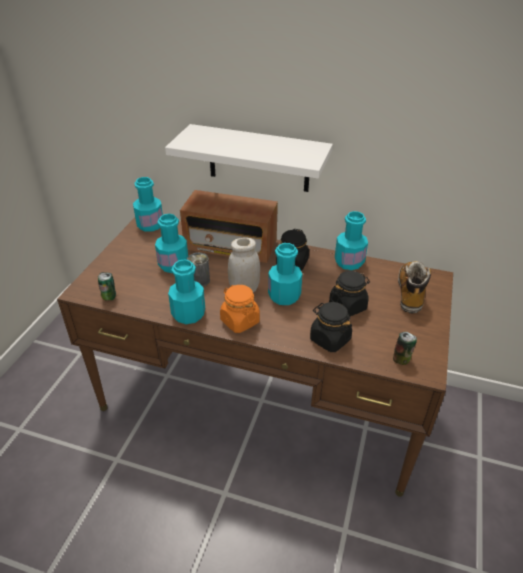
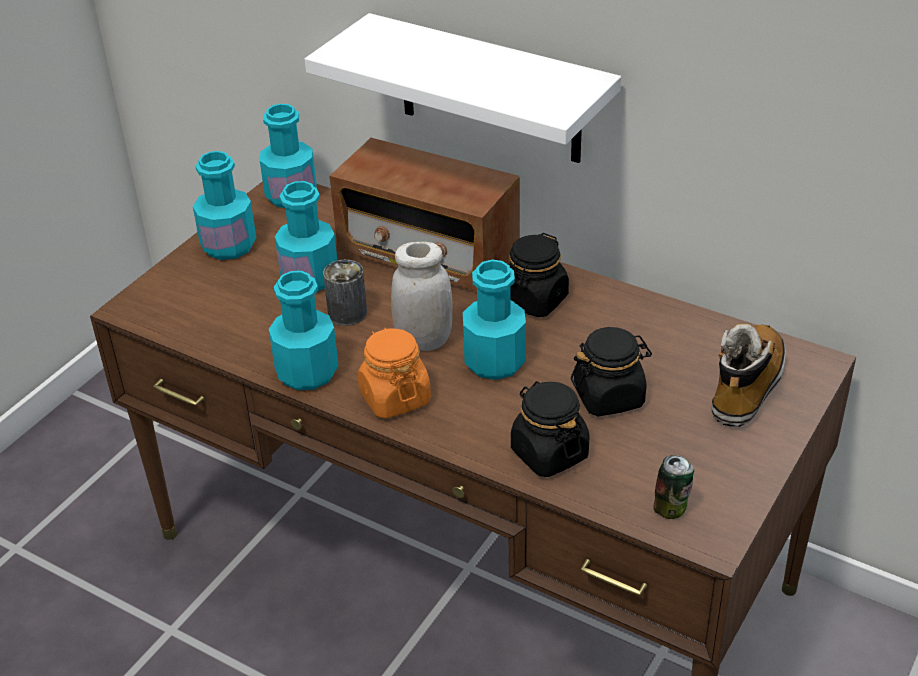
camera: 15 degrees right, 0 degrees up
can [98,272,116,300] -> none
turquoise bottle [335,211,368,270] -> turquoise bottle moved to [193,151,256,260]

